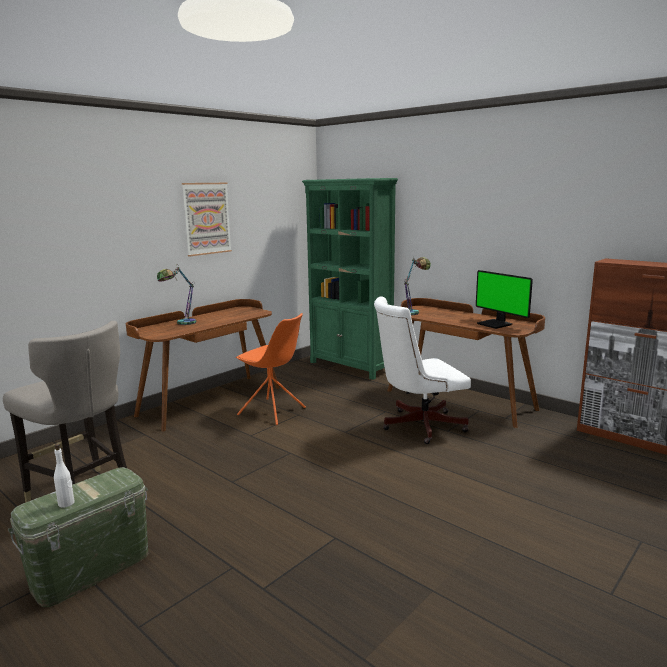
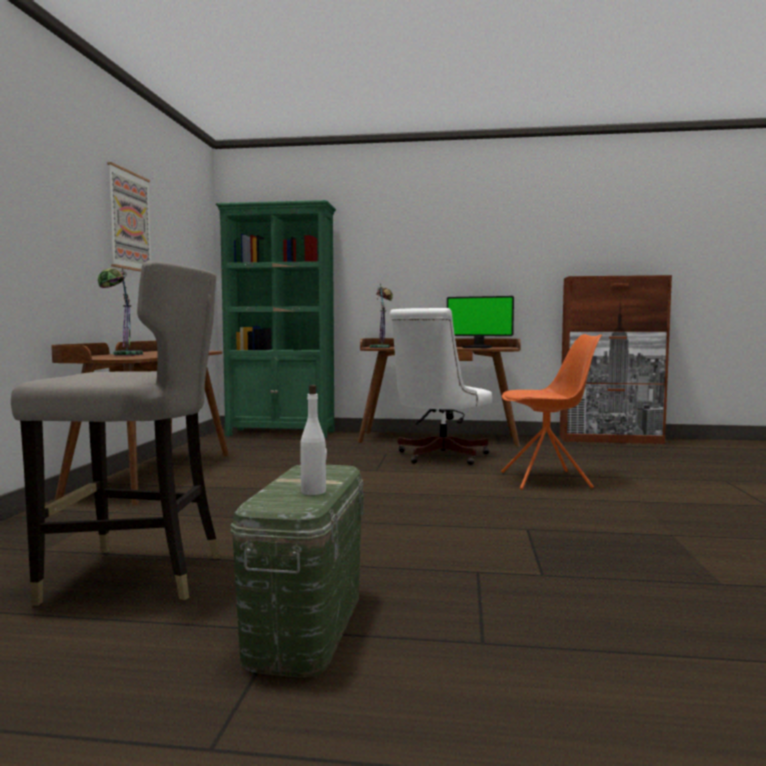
camera: 35 degrees left, 10 degrees down
orange chair [235,313,306,425] -> orange chair moved to [501,334,602,490]

